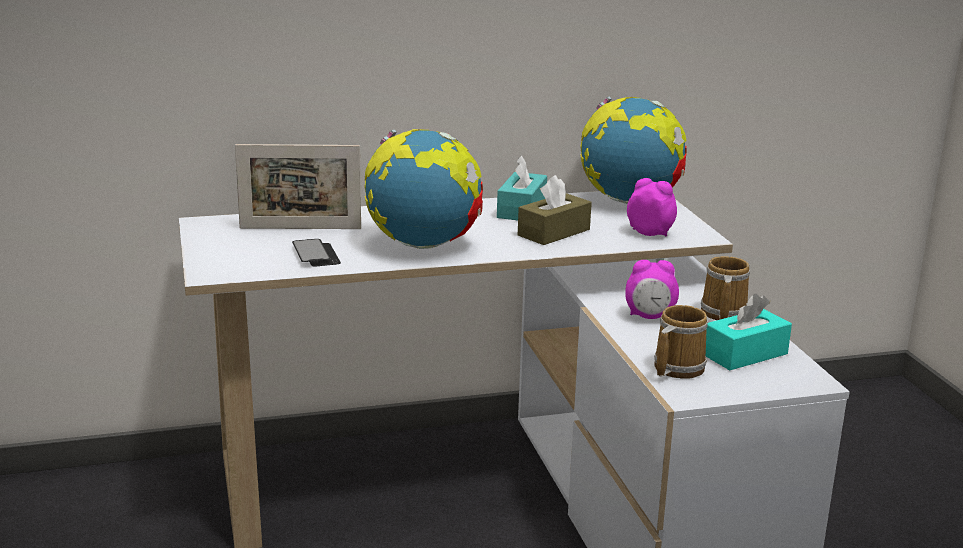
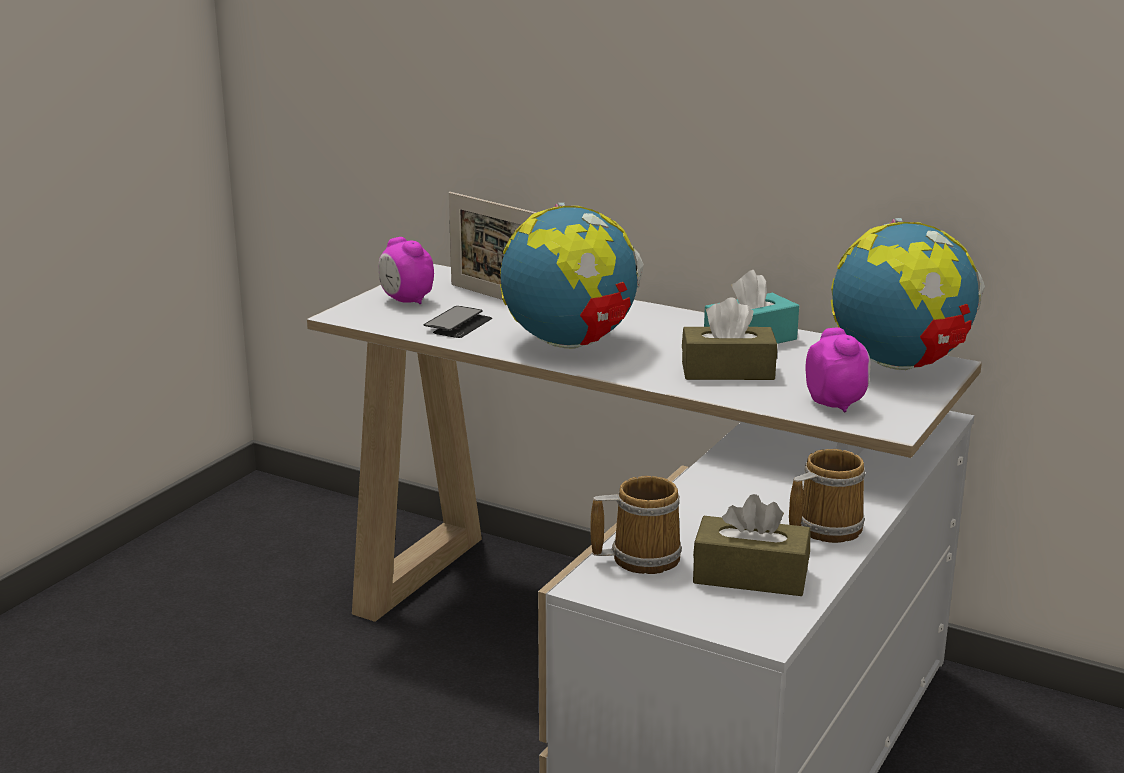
camera: 45 degrees right, 0 degrees up
alarm clock [625,260,679,319] -> alarm clock moved to [379,237,434,304]
turquoise tissue box [706,293,792,371] -> brown tissue box [693,494,810,596]

